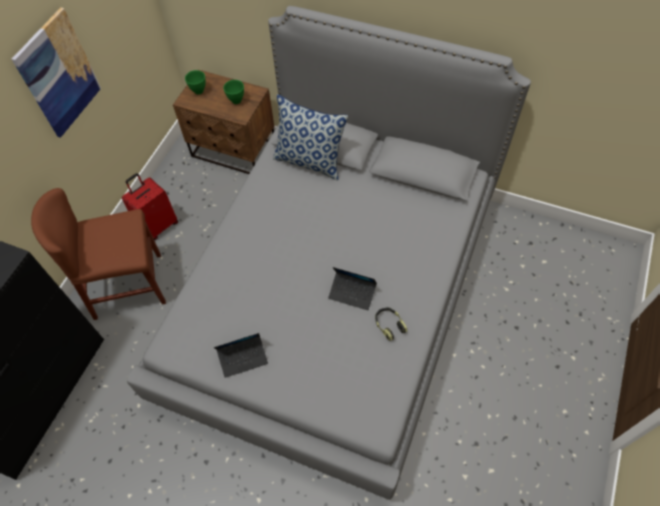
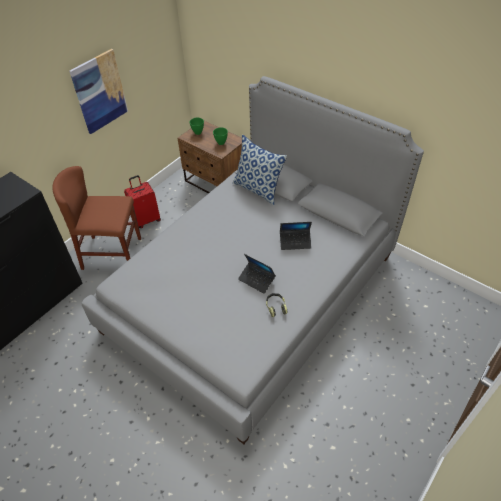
camera: 15 degrees right, 10 degrees down
laptop [214,333,268,378] -> laptop moved to [280,222,312,250]

